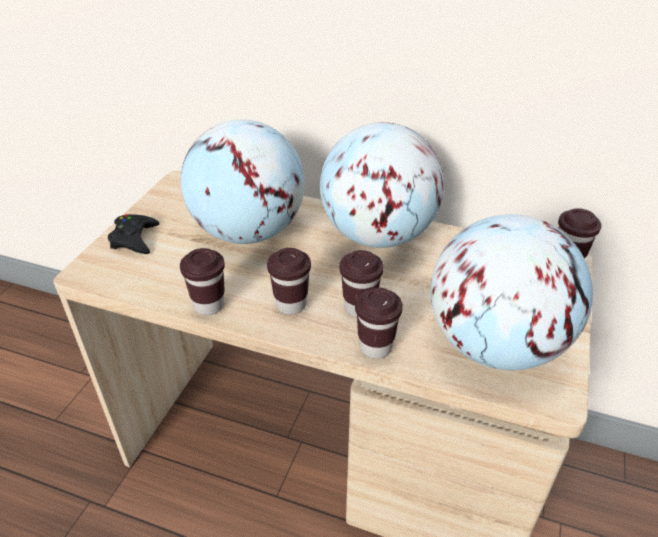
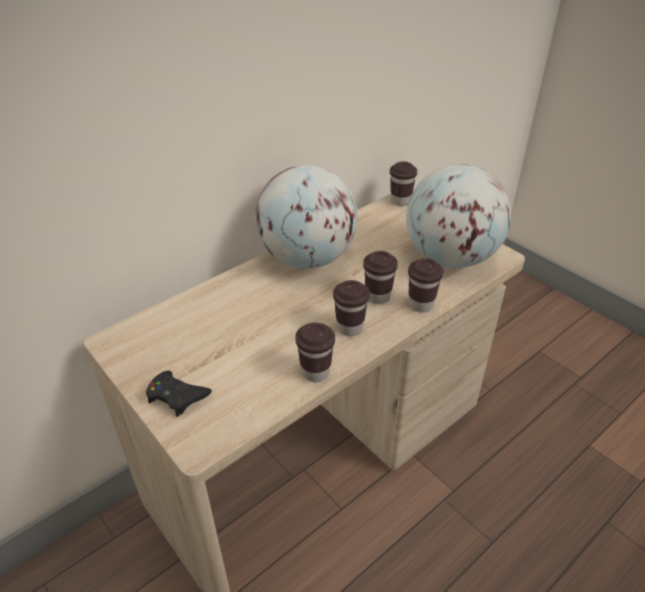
camera: 60 degrees left, 0 degrees up
globe [181,119,305,244] -> none

